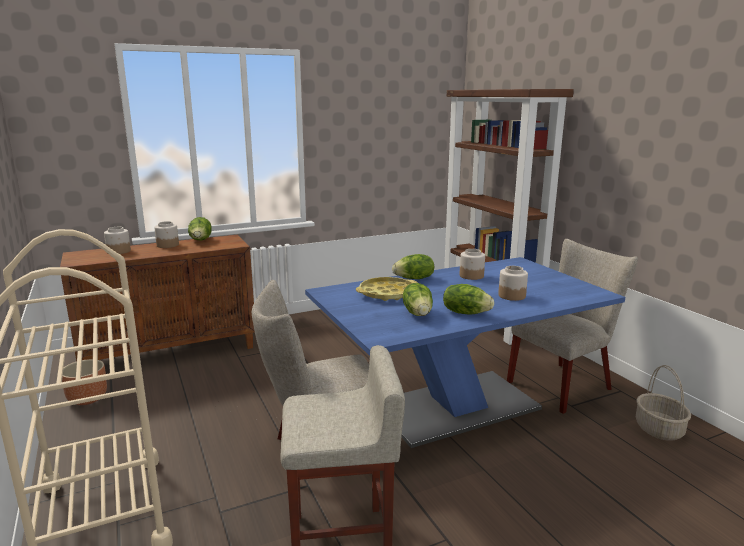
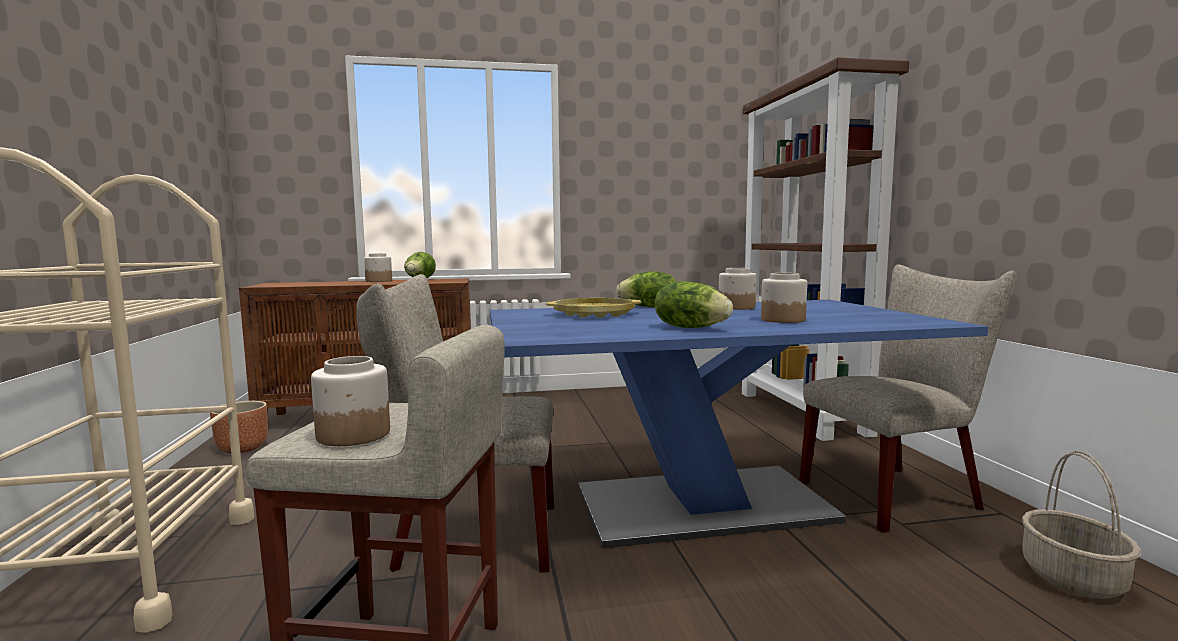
camera: 15 degrees right, 10 degrees down
jar [104,227,131,254] -> jar moved to [311,356,390,446]
lettuce [403,283,433,316] -> none

